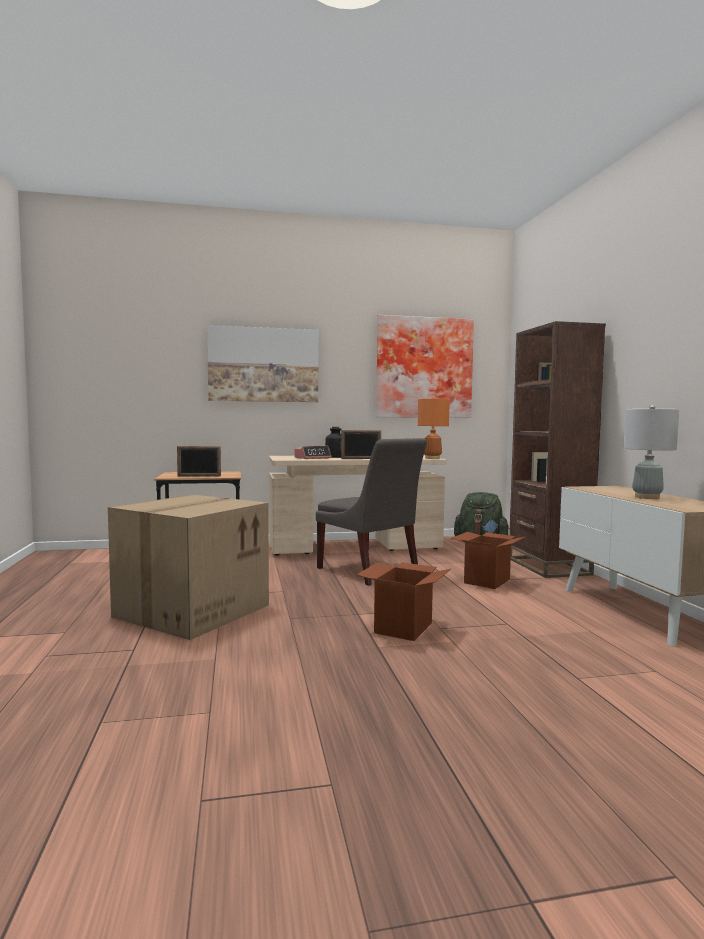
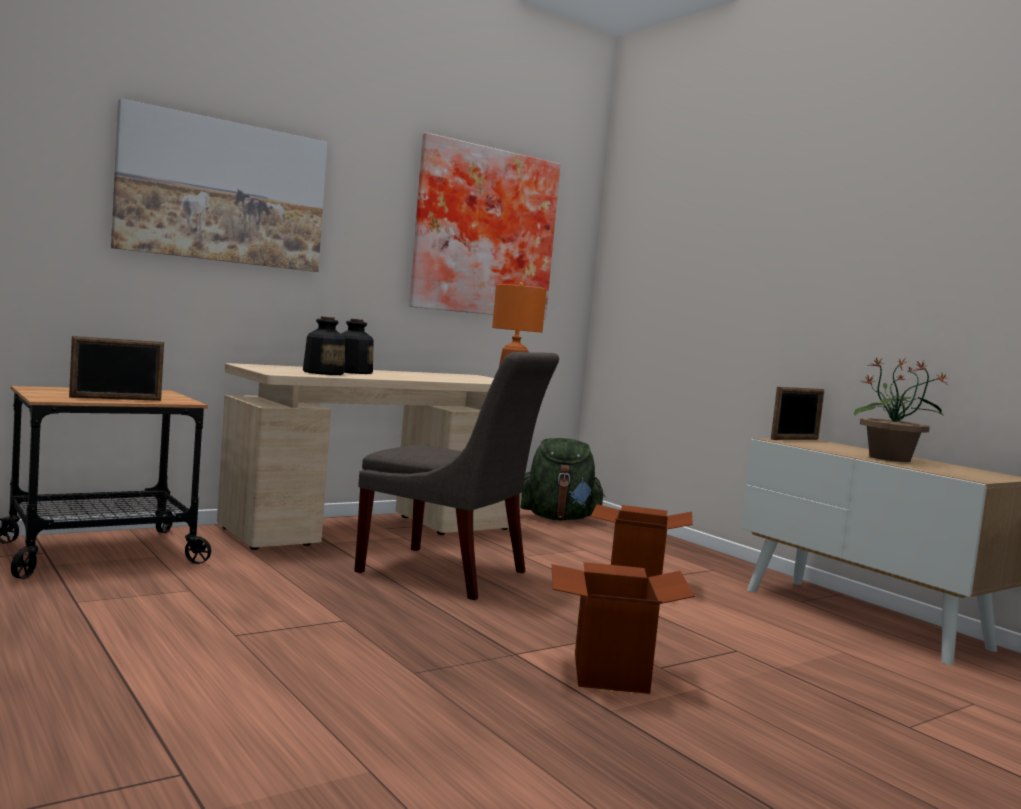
camera: 25 degrees left, 0 degrees up
cardboard box [108,495,269,640] -> none
alarm clock [294,446,332,459] -> bottle [303,316,345,375]
picture frame [341,430,381,459] -> picture frame moved to [771,387,824,440]
brown bookcase [509,321,606,578] -> none
grey table lamp [624,405,679,499] -> potted plant [854,358,948,462]

